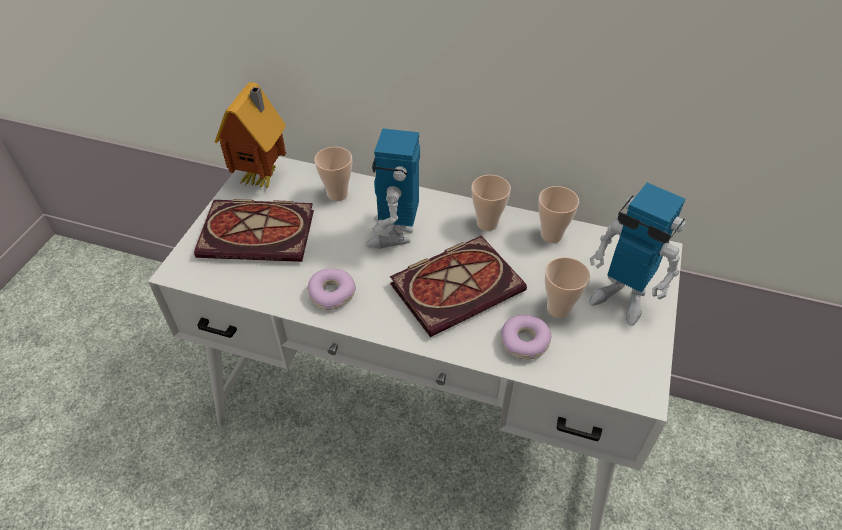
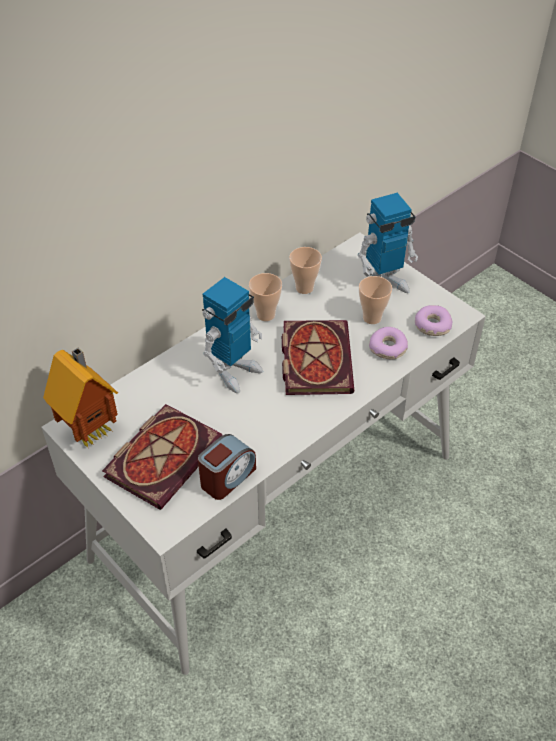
camera: 60 degrees left, 0 degrees up
donut [307,269,356,310] -> donut moved to [415,305,453,336]
cup [314,147,352,201] -> none
toy robot [366,128,420,249] -> toy robot turned 90 degrees counterclockwise [202,277,263,393]
none -> alarm clock [198,434,256,500]

